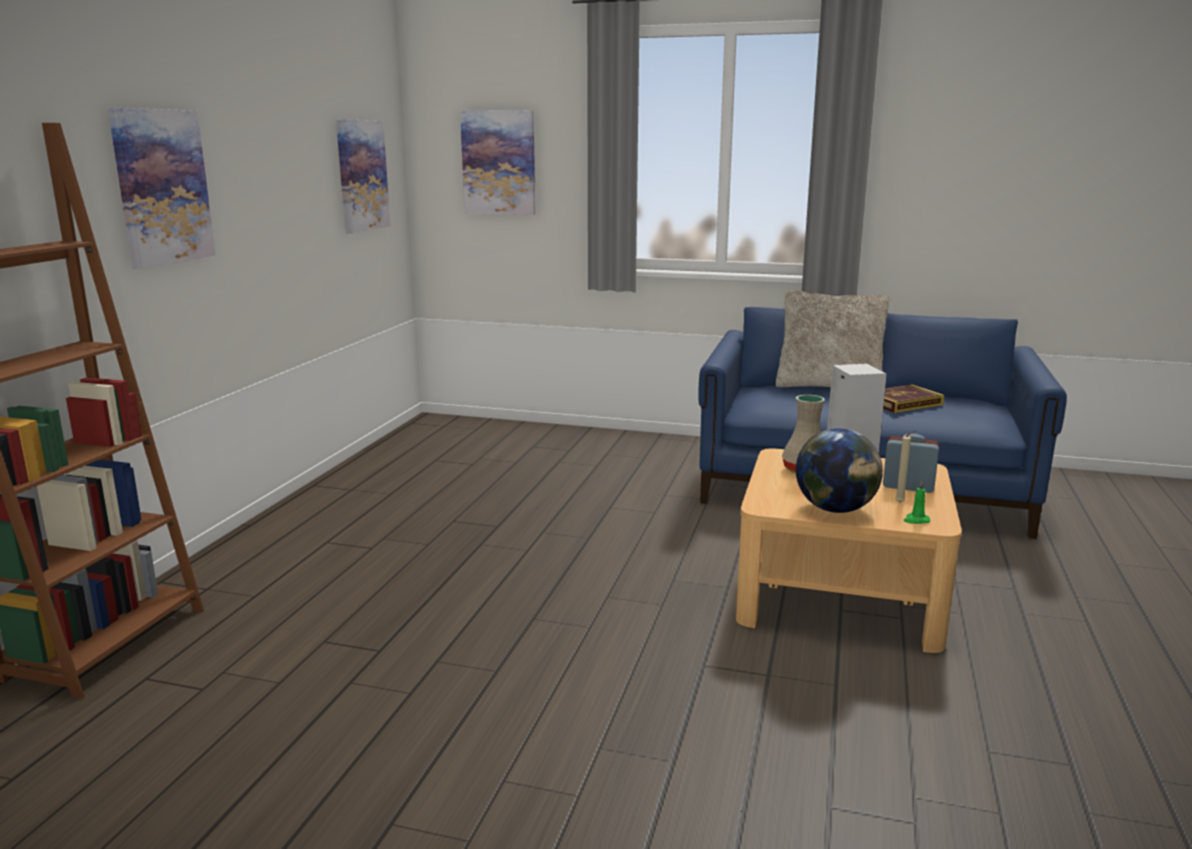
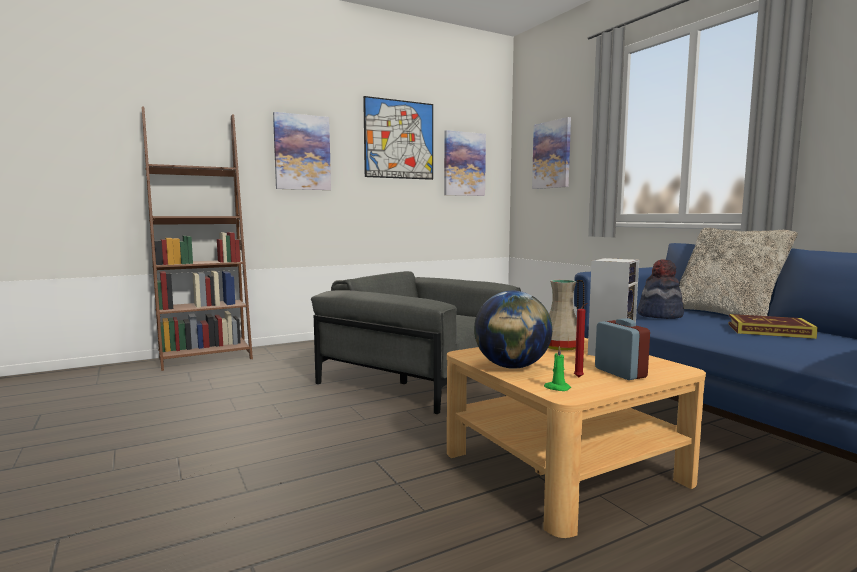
camera: 45 degrees right, 10 degrees down
beige candle [895,431,916,503] -> red candle [574,303,588,378]
none -> grey armchair [311,271,521,414]
none -> picture [363,96,433,180]
none -> hat [637,259,684,319]

